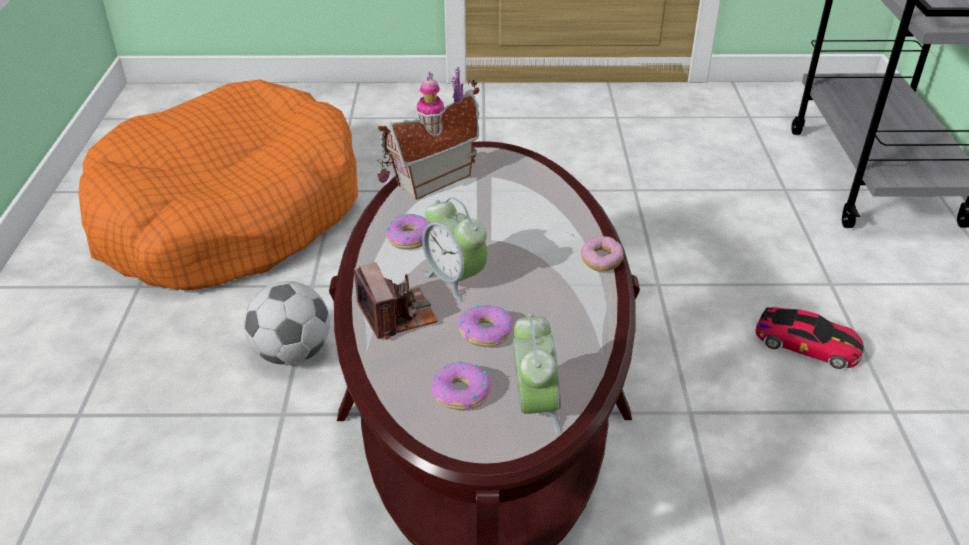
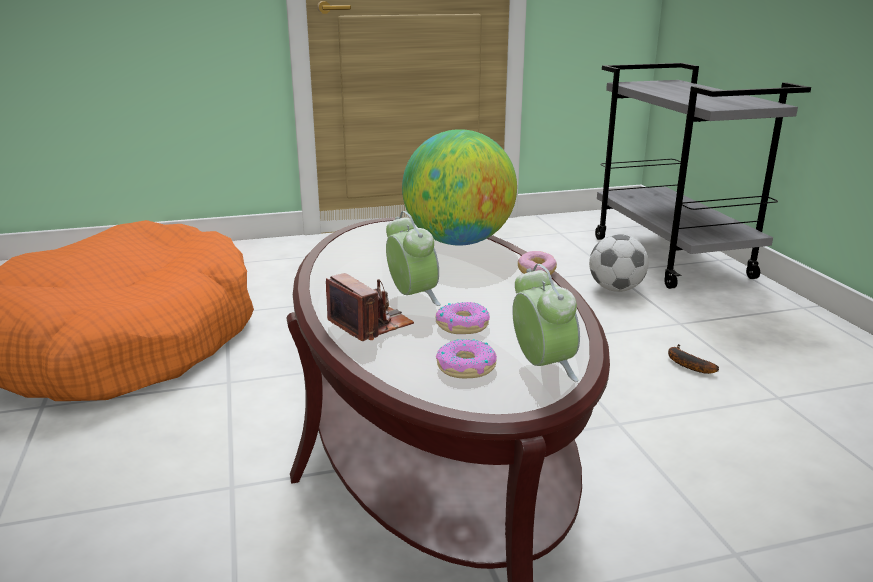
camera: 15 degrees left, 15 degrees down
football [244,281,330,365] -> football moved to [589,234,649,292]
toy house [377,67,480,200] -> none
donut [386,214,430,249] -> none
alarm clock [422,197,487,302] -> alarm clock turned 150 degrees counterclockwise [386,211,441,306]
toy car [755,307,864,369] -> banana [668,344,719,374]
none -> globe [402,129,517,246]

